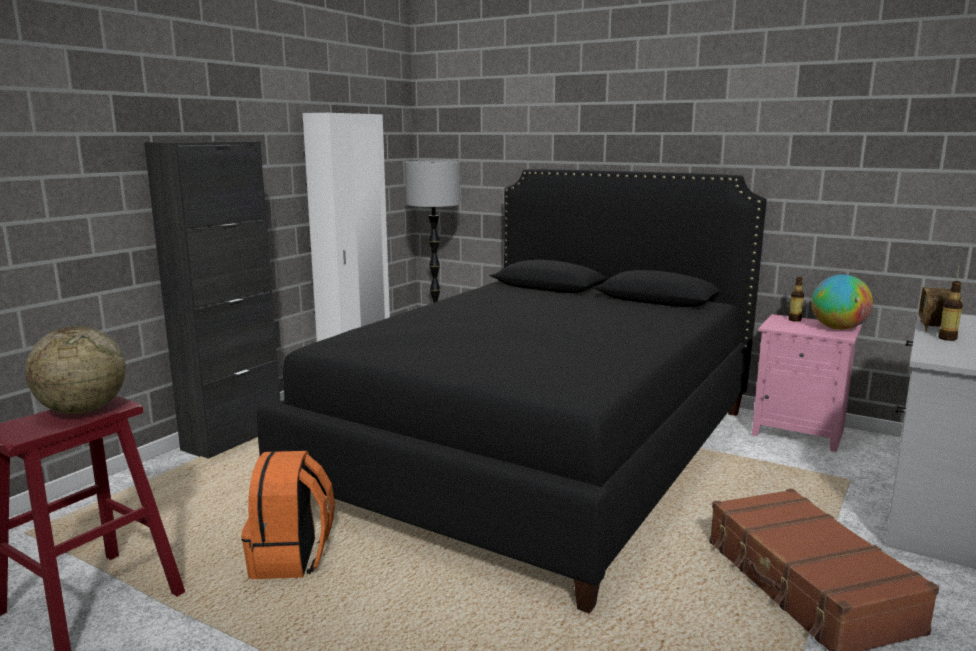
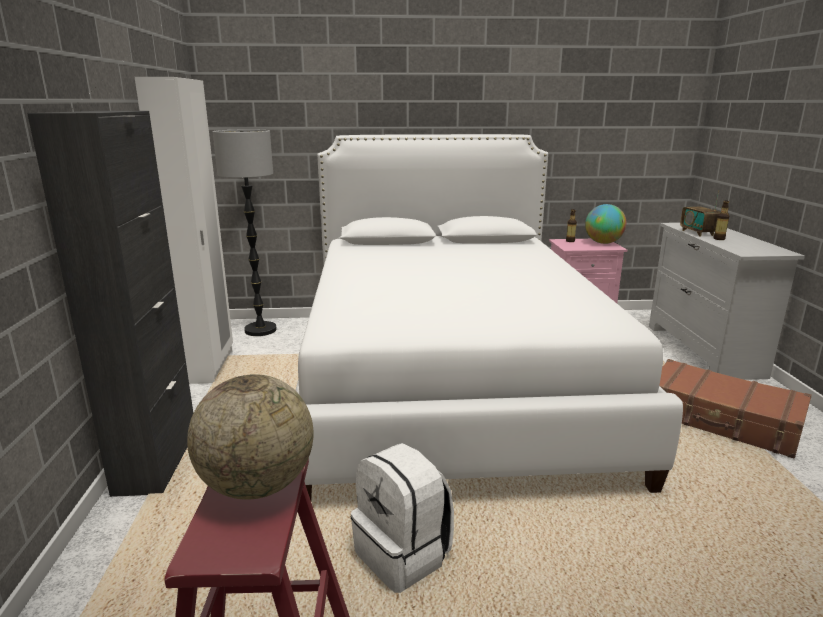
camera: 35 degrees left, 5 degrees up
orange backpack [241,451,335,579] -> white backpack [351,443,454,593]
black bed [257,169,767,614] -> white bed [295,134,683,500]

